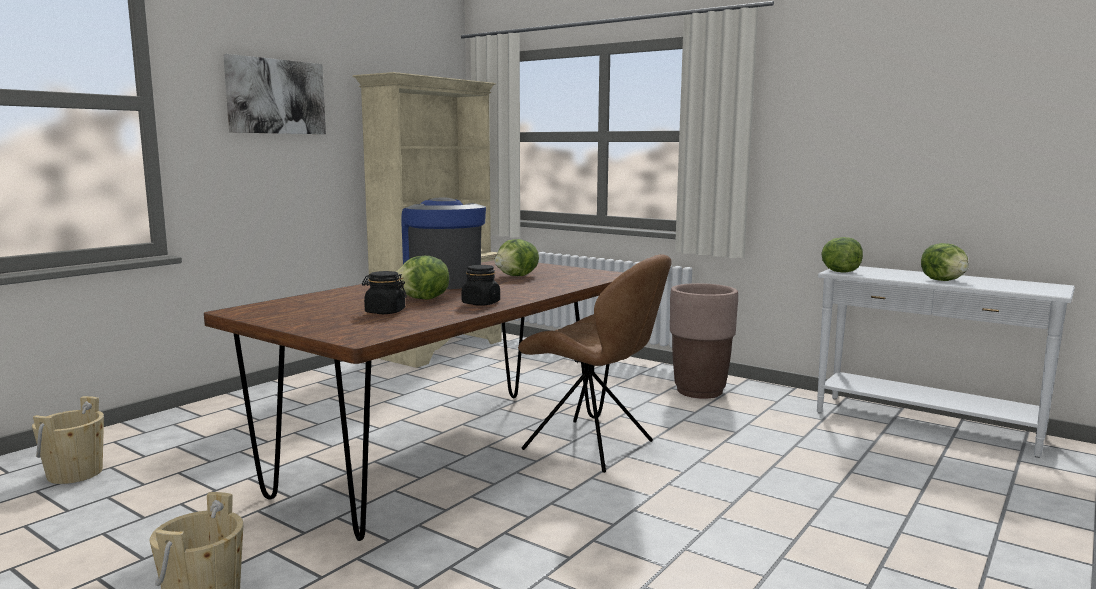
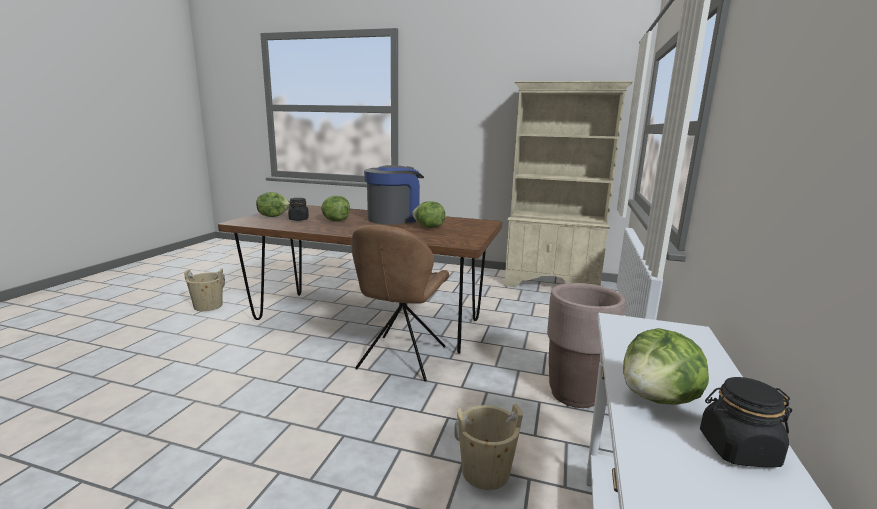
camera: 70 degrees right, 5 degrees up
beige bucket [32,396,104,484] -> beige bucket moved to [454,404,523,490]
picture [223,54,326,134] -> none
black jar [461,265,500,306] -> black jar moved to [700,377,792,467]
lettuce [821,237,863,273] -> lettuce moved to [256,192,290,217]

